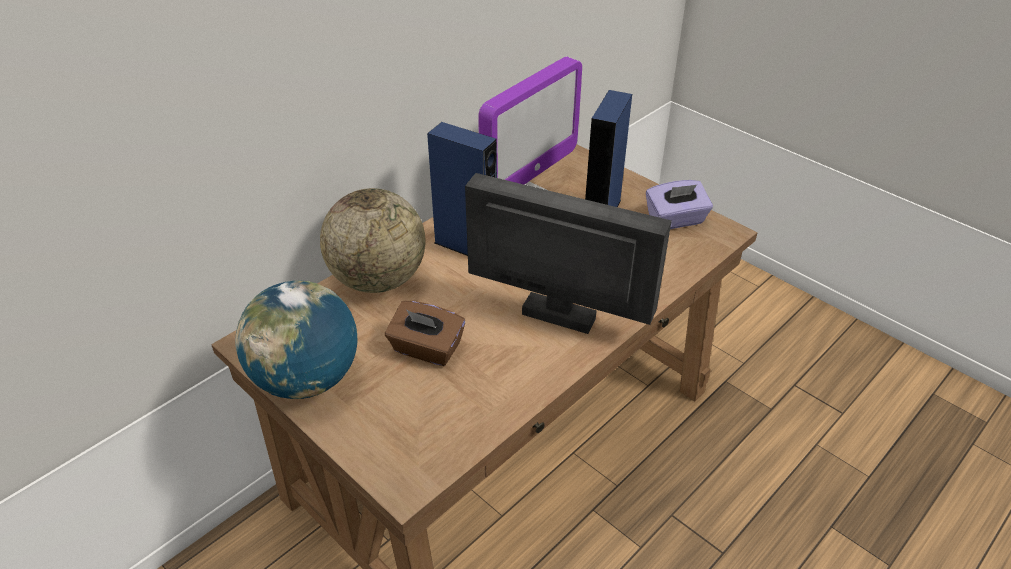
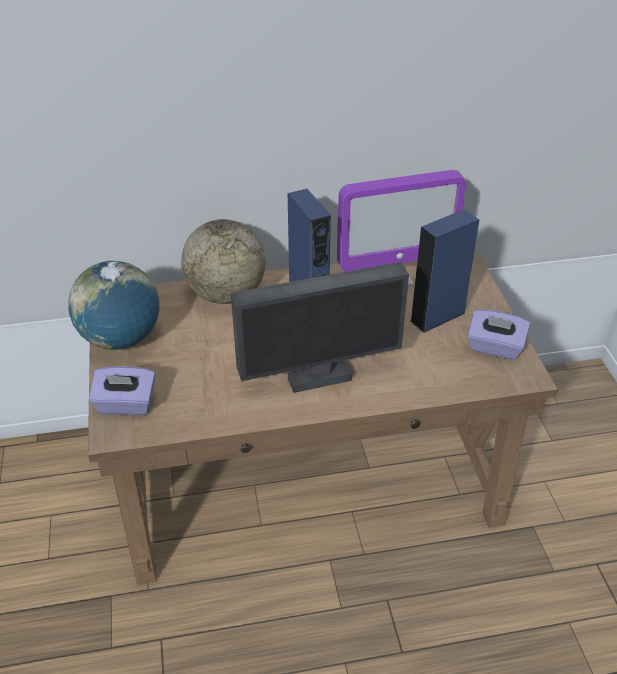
camera: 35 degrees right, 0 degrees up
brown tissue box [385,301,465,366] -> none
monitor [465,173,672,334] -> monitor turned 105 degrees clockwise [231,262,409,393]
none -> purple tissue box [89,366,156,415]

